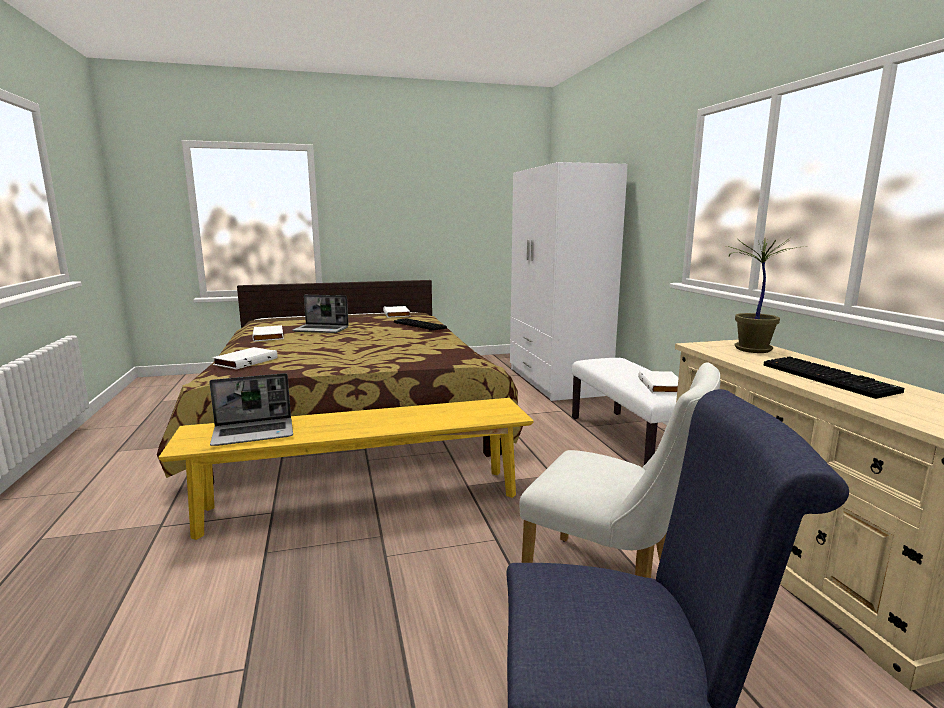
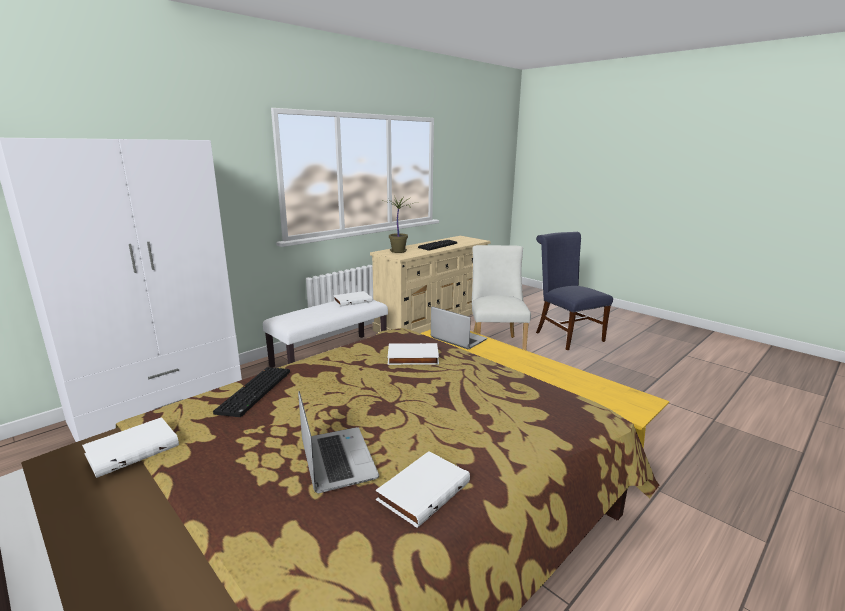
camera: 120 degrees left, 5 degrees up
laptop [209,373,293,446] -> laptop moved to [431,306,487,349]
white book [212,347,278,370] -> white book moved to [388,343,439,365]

